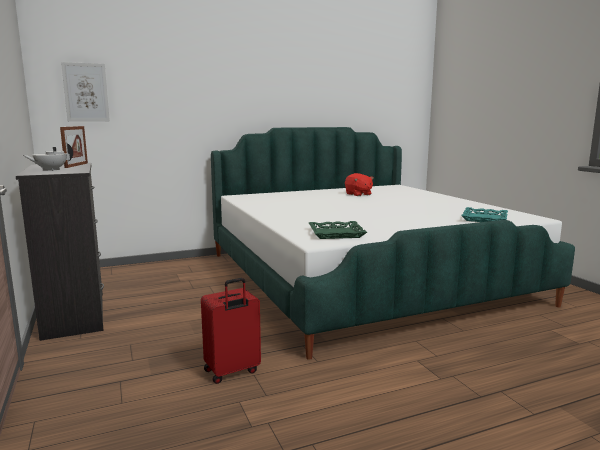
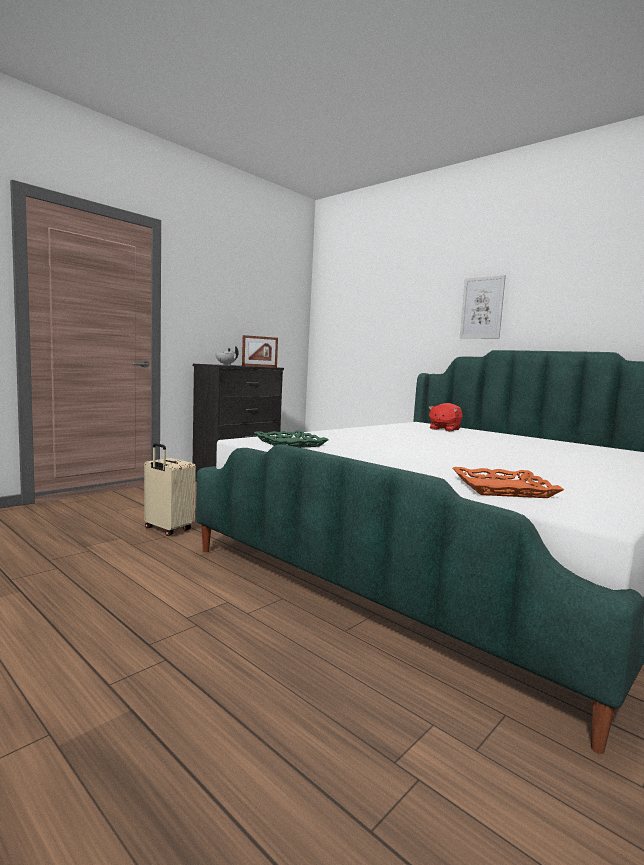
camera: 65 degrees right, 5 degrees down
picture [61,62,110,122] -> picture moved to [460,275,506,338]
red suitcase [201,278,261,384] -> beige suitcase [144,443,196,536]
red plush toy [345,173,374,196] -> red plush toy moved to [428,403,463,432]
turquoise tray [461,207,508,222] -> orange tray [453,467,564,498]

